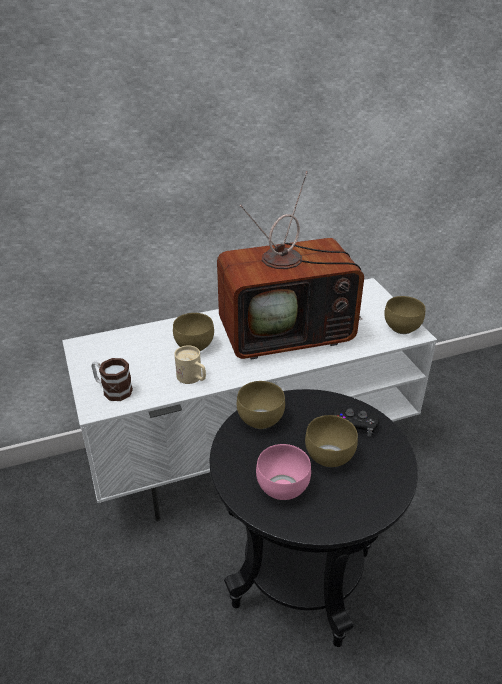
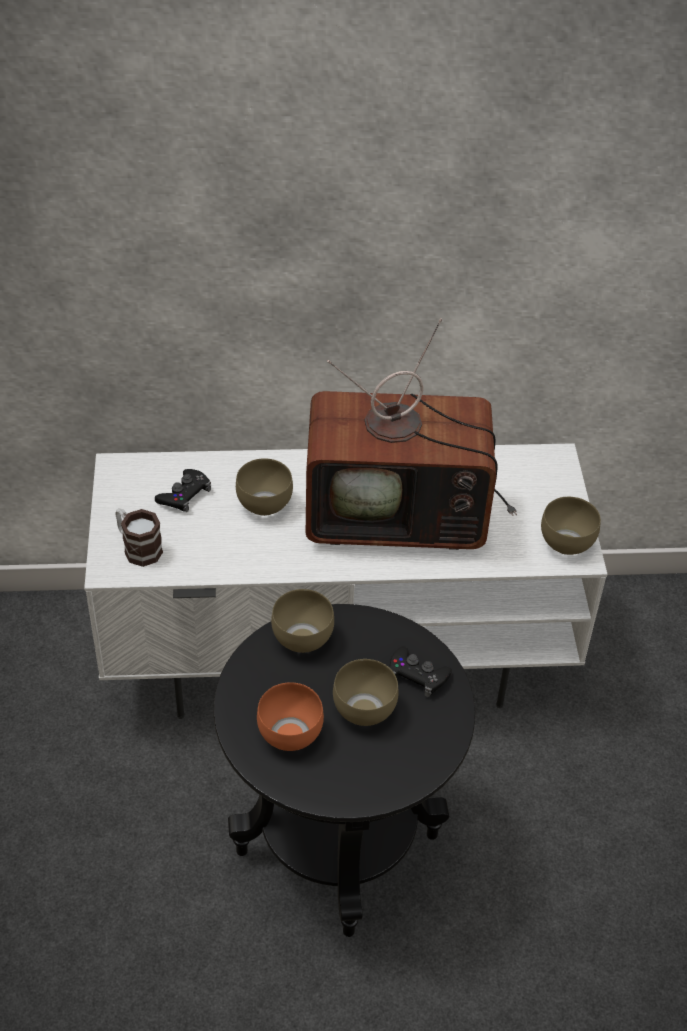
camera: 15 degrees right, 10 degrees up
beige mug [174,345,206,384] -> none
pink bowl [256,444,311,500] -> orange bowl [257,682,324,751]
none -> black game controller [155,469,211,512]

